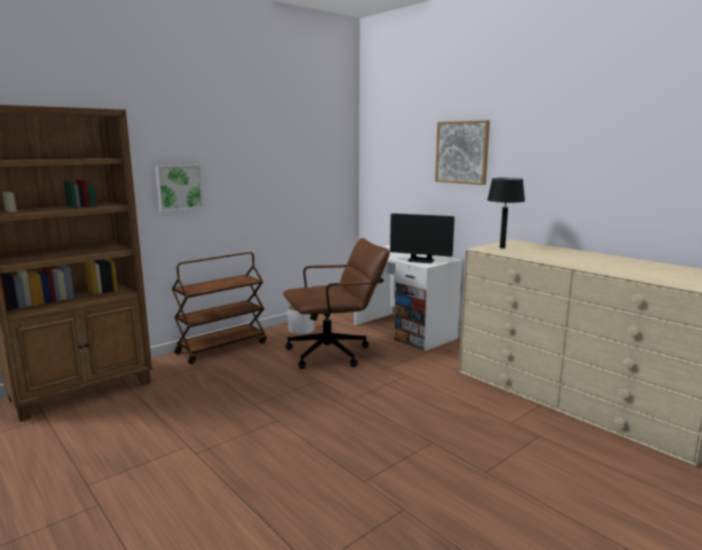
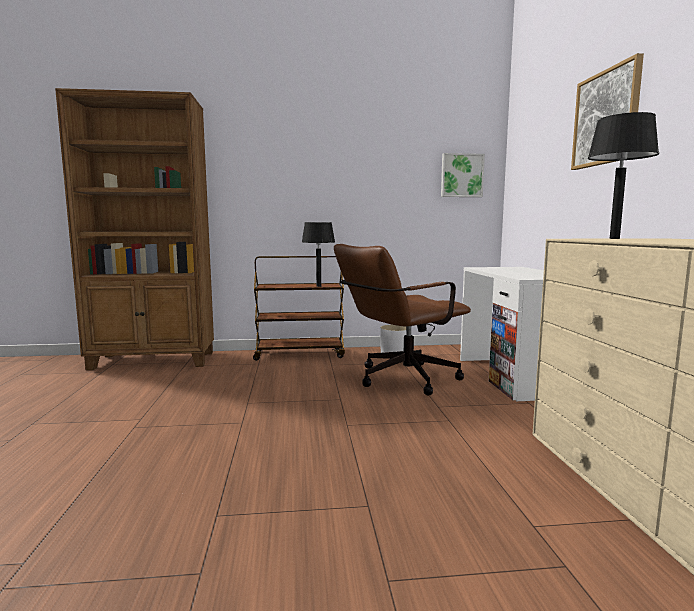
camera: 35 degrees right, 5 degrees down
picture [155,165,203,212] -> picture moved to [441,153,485,197]
brown office chair [283,238,390,369] -> brown office chair turned 135 degrees clockwise [334,244,471,396]
monitor [390,213,455,263] -> none
none -> black table lamp [302,222,335,287]

